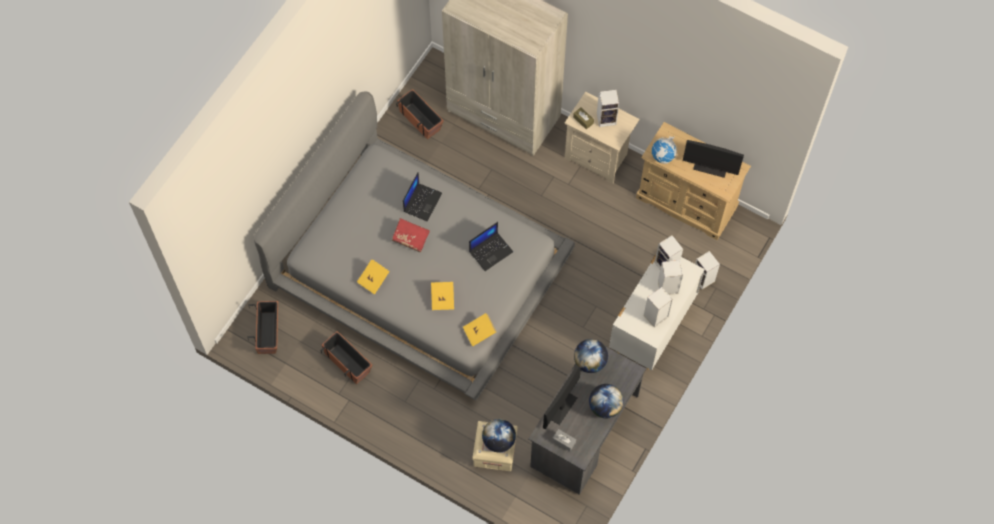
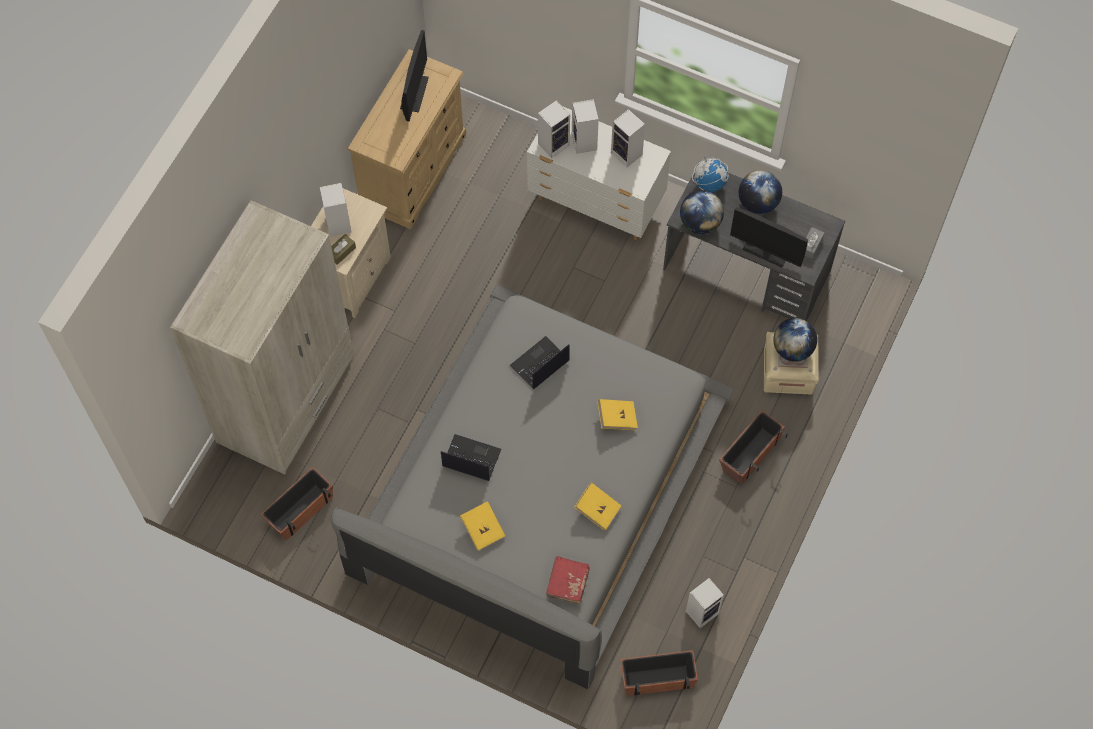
camera: 95 degrees left, 0 degrees up
planter [320,331,372,384] -> planter moved to [719,410,788,484]
red book [392,218,430,252] -> red book moved to [546,556,590,604]
yellow book [463,313,496,346] -> yellow book moved to [460,501,505,550]
laptop [469,222,513,271] -> laptop turned 90 degrees counterclockwise [509,336,570,389]
globe [652,136,677,164] -> globe moved to [692,153,728,192]
speaker [695,251,720,290] -> speaker moved to [686,578,724,628]

